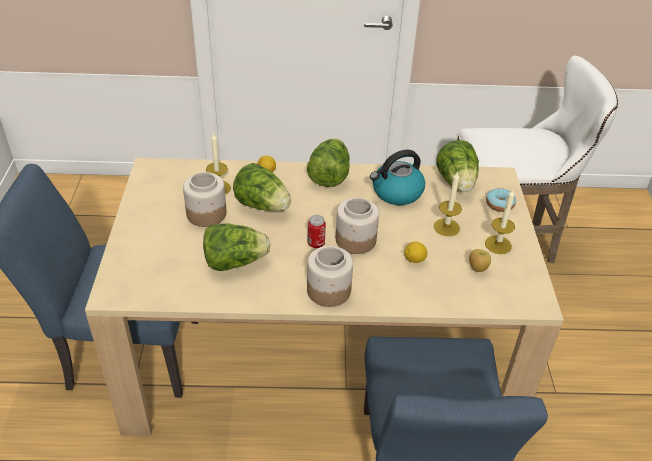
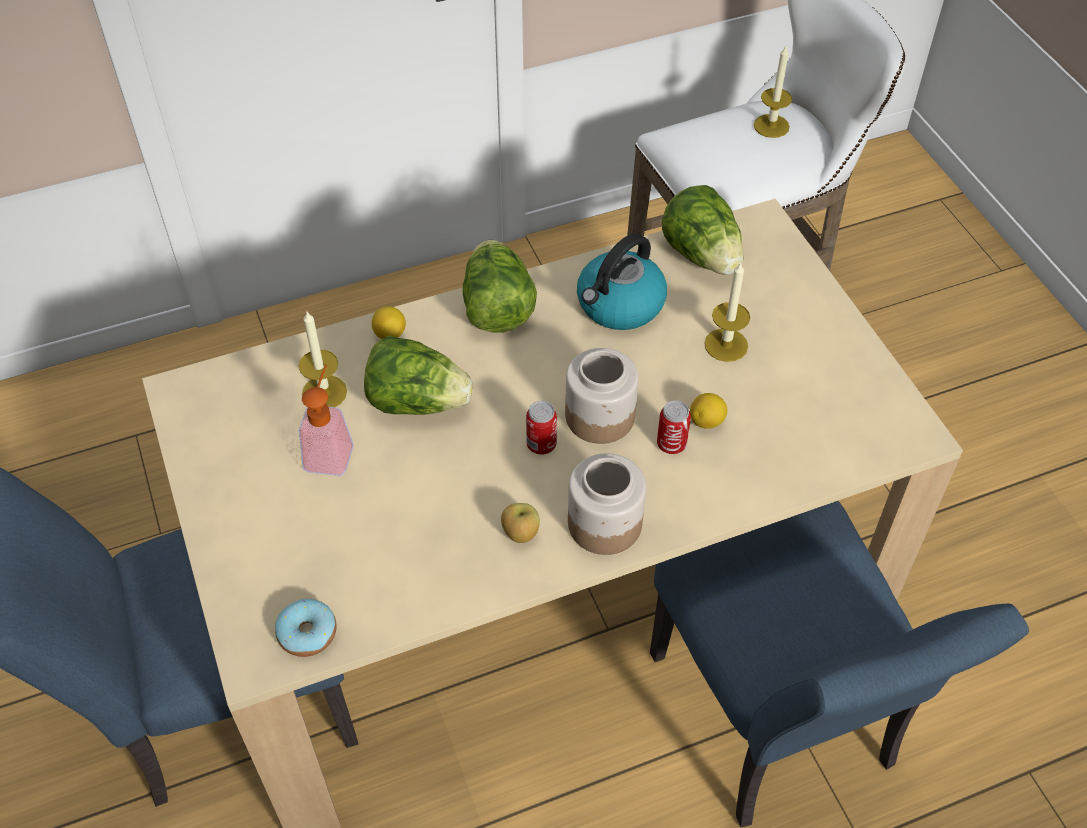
camera: 20 degrees left, 10 degrees up
jar [183,172,227,227] -> soap dispenser [299,364,353,476]
lettuce [203,224,271,271] -> none
apple [469,249,491,272] -> apple moved to [501,503,540,543]
candle [485,189,515,254] -> candle moved to [754,46,792,138]
donut [486,188,516,212] -> donut moved to [275,599,337,657]
none -> can [657,400,691,454]

